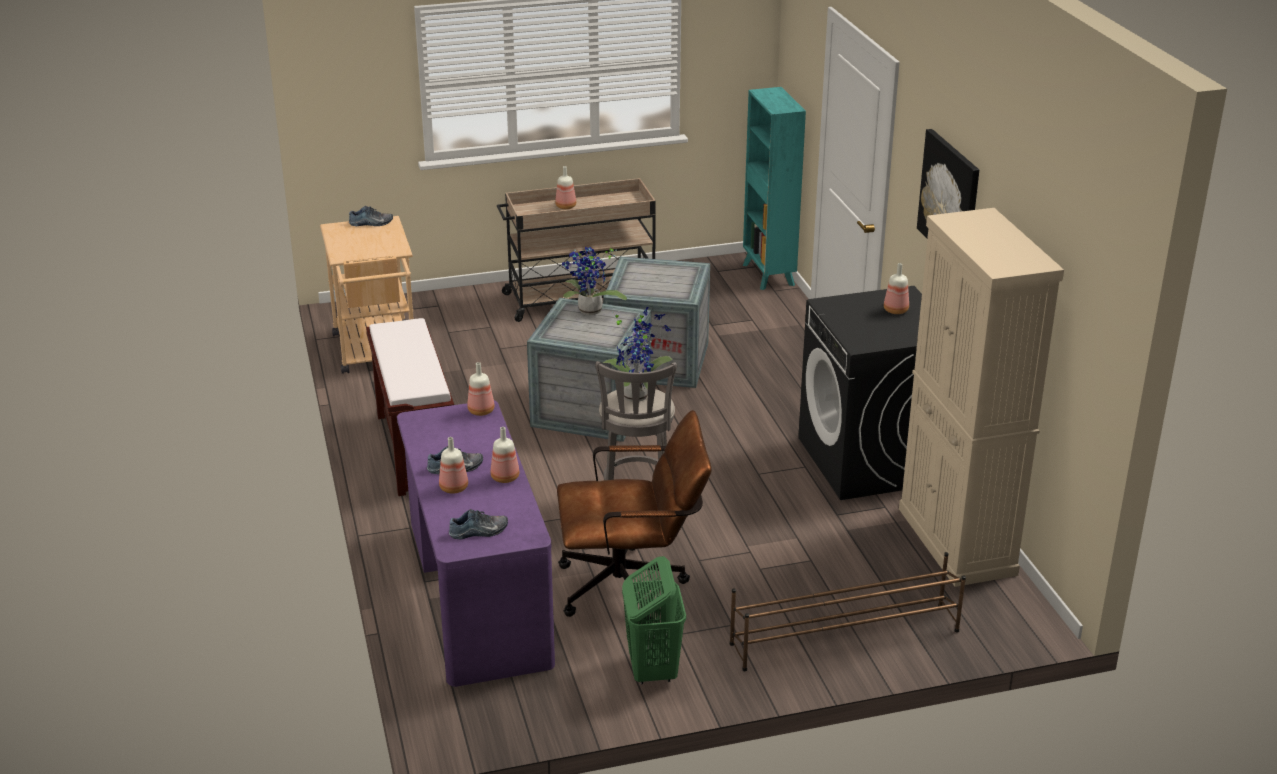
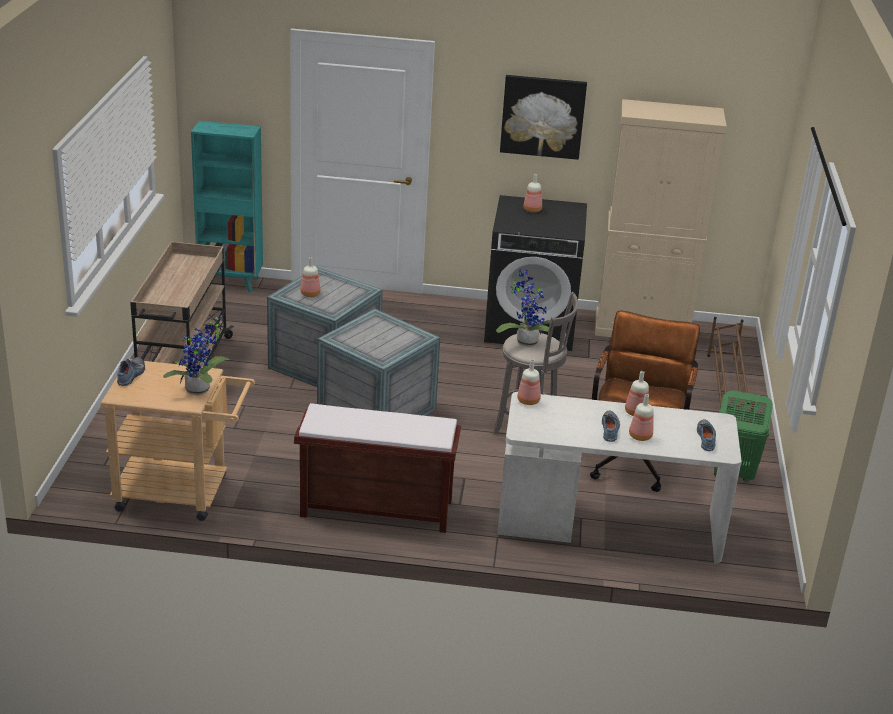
camera: 70 degrees left, 0 degrees up
purple desk [397,400,555,687] -> white desk [497,392,742,564]
bottle [555,166,576,209] -> bottle moved to [301,257,321,297]
potted plant [562,247,627,315] -> potted plant moved to [163,315,230,395]

